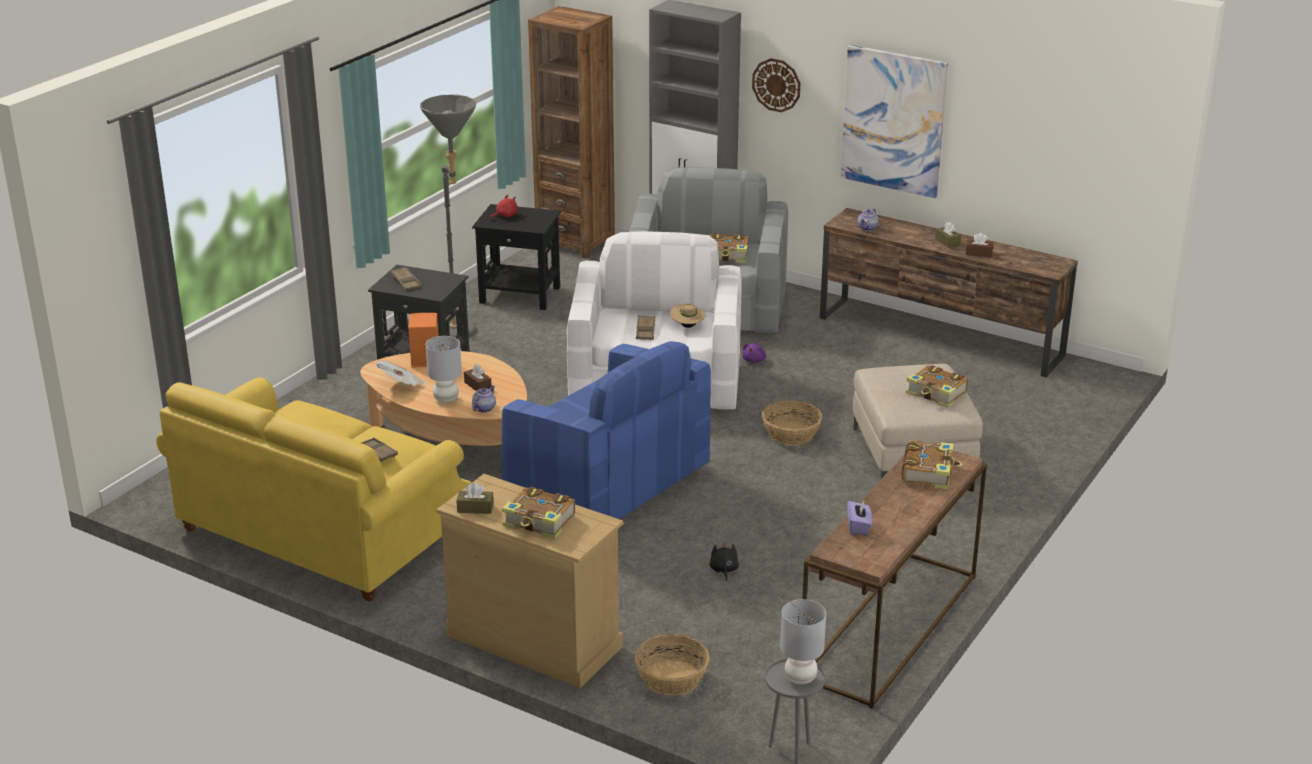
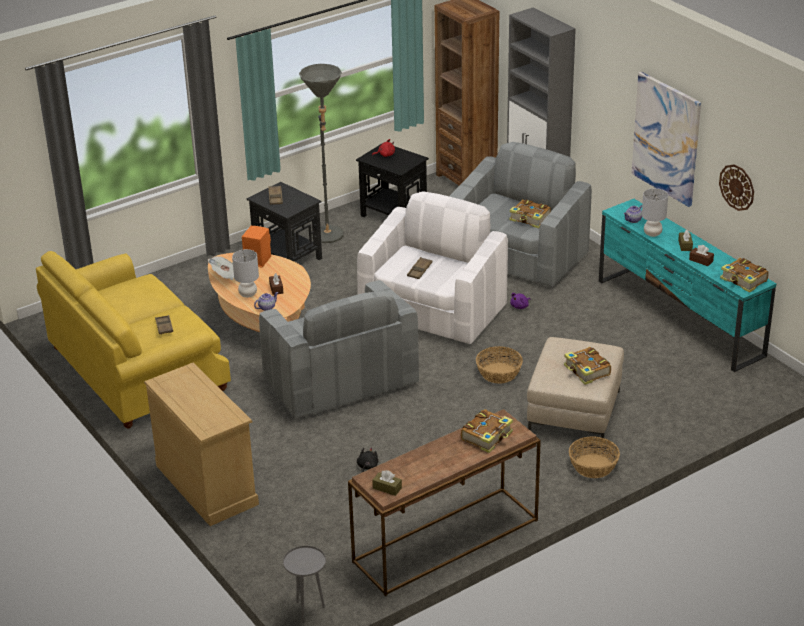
camera: 25 degrees right, 5 degrees up
brown tissue box [457,483,494,514] -> brown tissue box moved to [372,470,402,496]
blue armchair [502,341,711,519] -> grey armchair [259,280,419,419]
book [502,487,575,539] -> book moved to [720,258,769,293]
basket [635,634,710,695] -> basket moved to [569,436,620,478]
beige hat [670,303,705,328] -> none
wall clock [752,58,800,112] -> wall clock moved to [719,164,754,211]
grey table lamp [780,599,826,684] -> grey table lamp moved to [642,188,668,237]
brown tv stand [820,208,1078,378] -> turquoise tv stand [599,199,776,372]
purple tissue box [847,500,872,534] -> none

